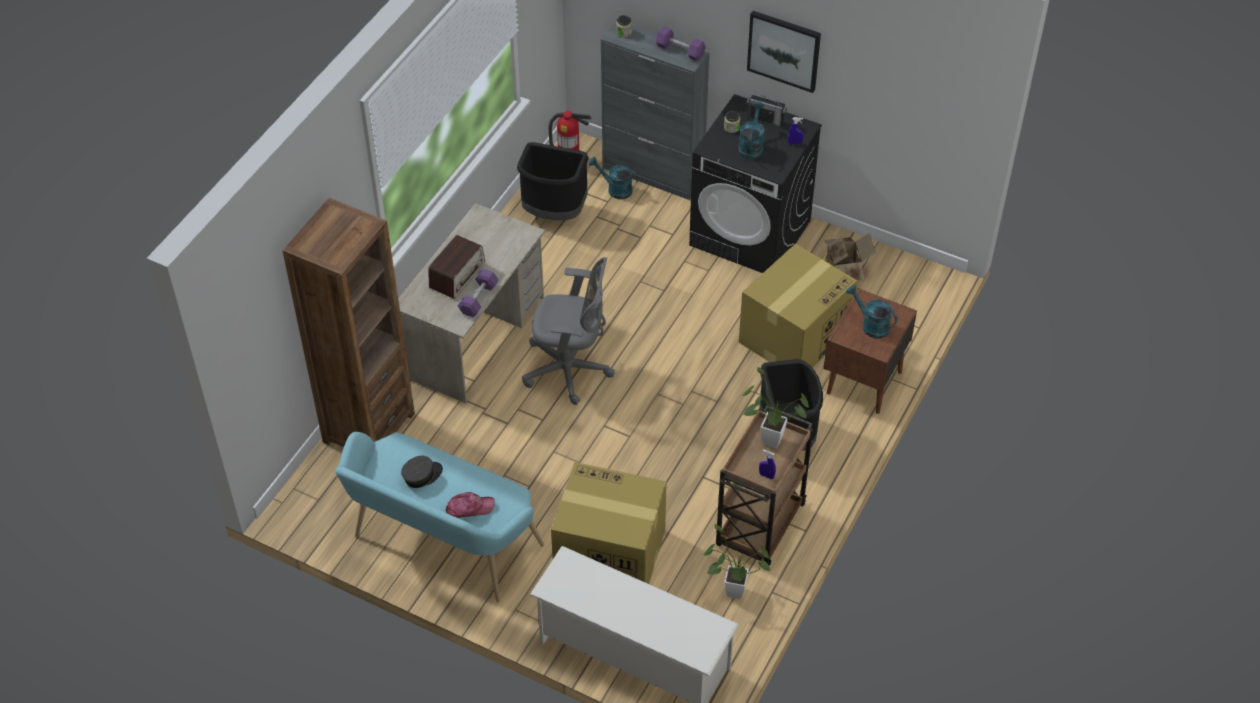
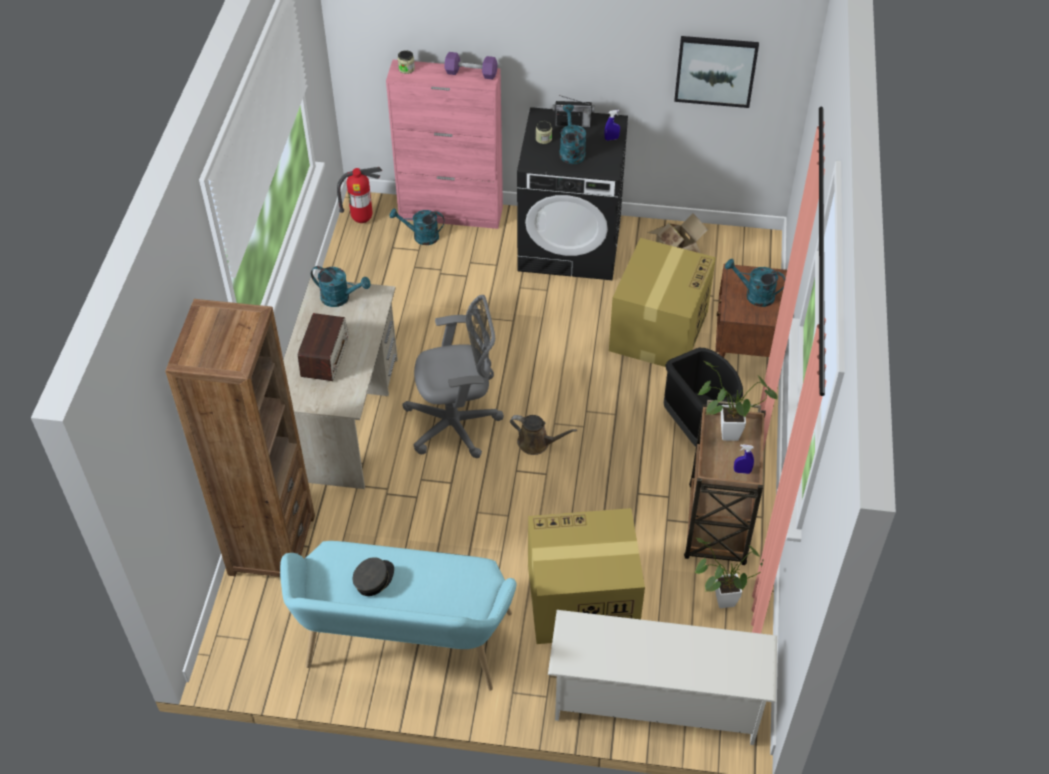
camera: 20 degrees left, 0 degrees up
cap [446,492,495,518] -> none
purple dumbbell [458,269,499,317] -> none
black trash can [517,142,589,220] -> none
grey cabinet [601,20,710,200] -> pink cabinet [386,60,503,229]
picture [747,11,821,93] -> picture moved to [674,36,759,108]
none -> turquoise watering can [311,266,371,307]
none -> brown watering can [510,415,577,455]

